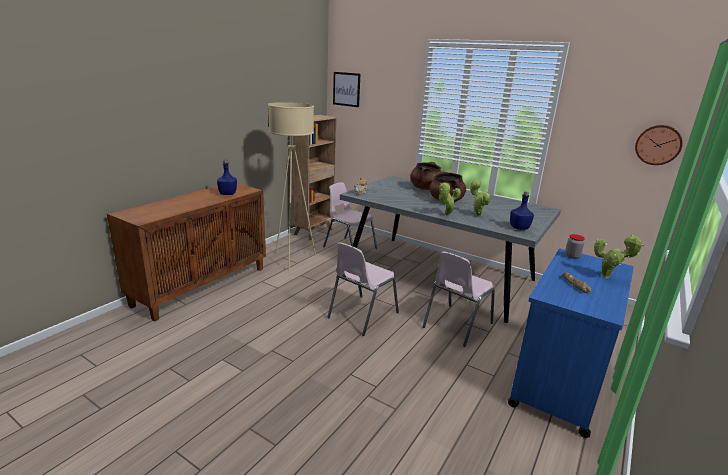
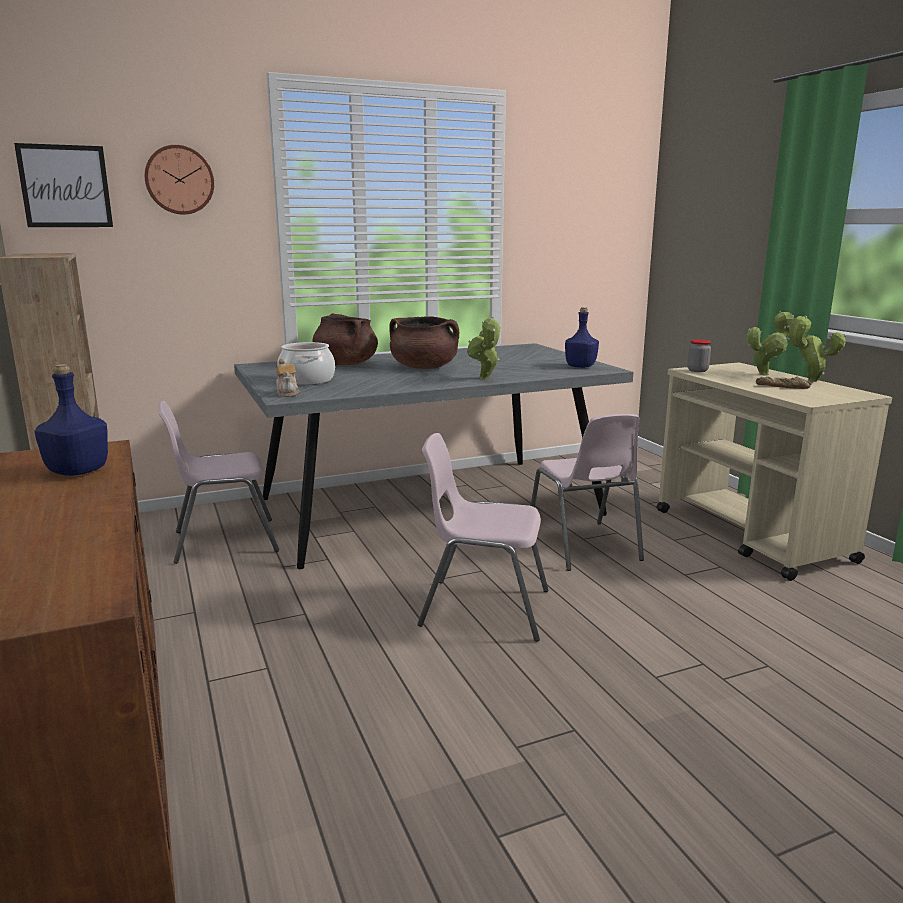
camera: 55 degrees left, 5 degrees down
beige floor lamp [268,102,316,271] -> none
pink chair [327,242,399,336] -> pink chair turned 120 degrees clockwise [417,433,549,642]
potted plant [470,179,490,217] -> potted plant moved to [787,316,846,382]
blue cart [508,249,634,438] -> beige cart [656,363,892,581]
wall clock [635,125,683,165] -> wall clock moved to [144,145,214,215]
none -> cooking pot [277,342,335,385]

